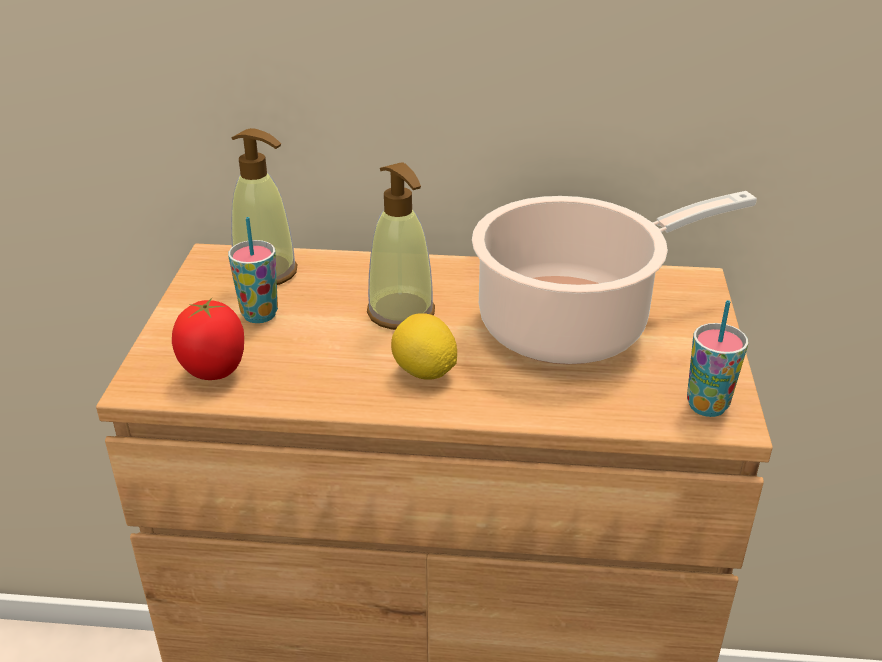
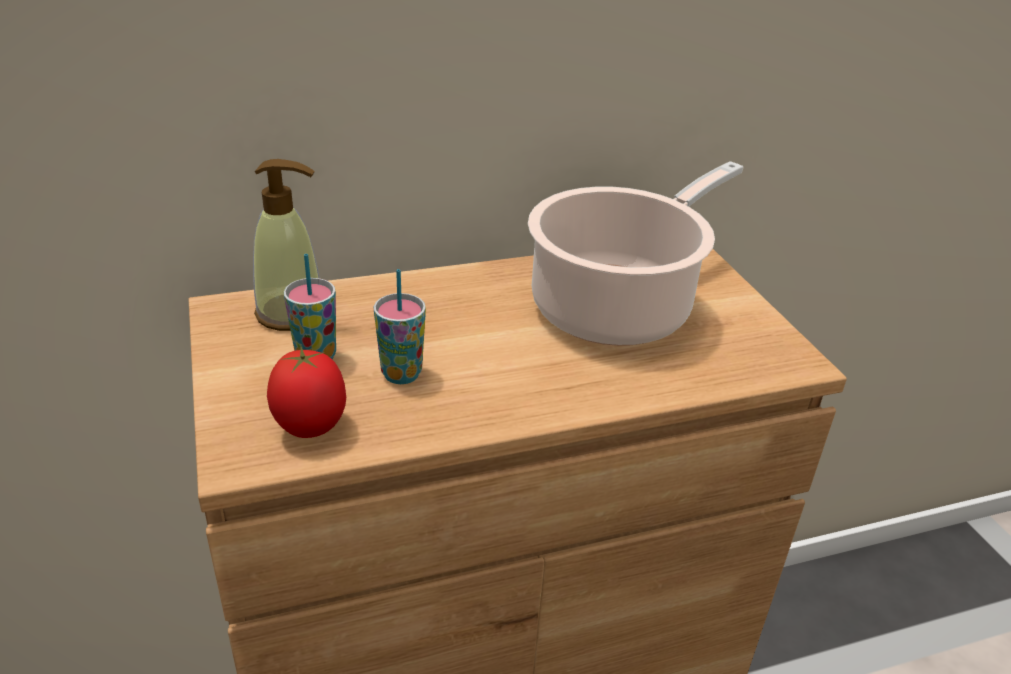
camera: 25 degrees left, 0 degrees up
soap dispenser [367,162,435,330] -> none
lemon [391,313,457,380] -> none
cup [687,300,748,417] -> cup moved to [374,269,426,384]

